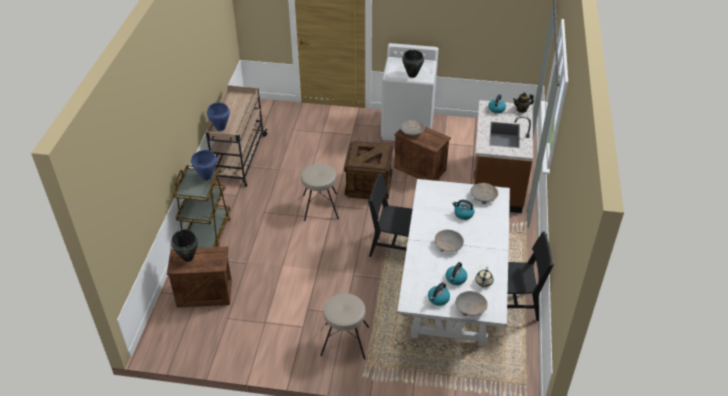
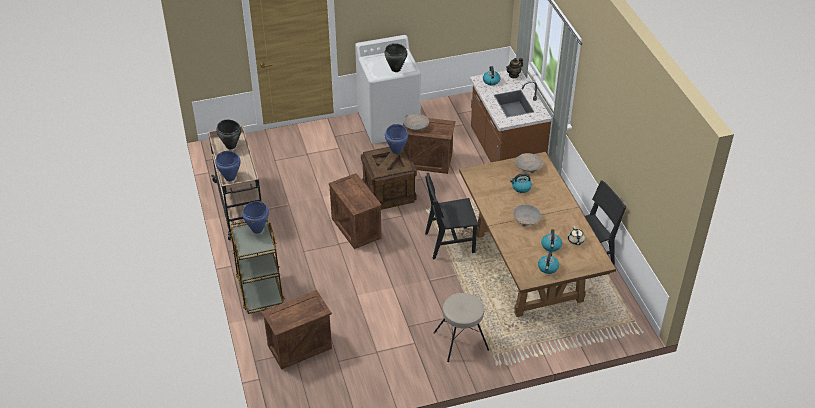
camera: 25 degrees left, 0 degrees up
black cooking pot [171,229,198,262] -> black cooking pot moved to [216,120,241,149]
beige stool [301,163,339,221] -> crate [329,173,382,249]
white dining table [397,179,510,346] -> brown dining table [459,152,616,317]
beige bowl [455,291,488,316] -> none
none -> blue cooking pot [385,124,408,154]

